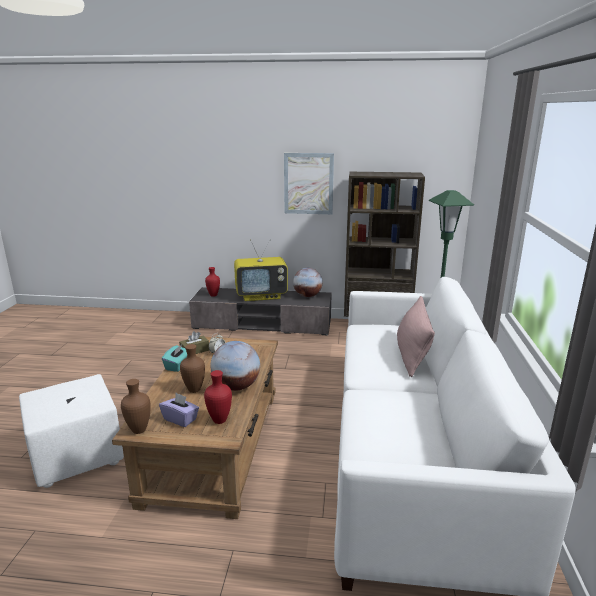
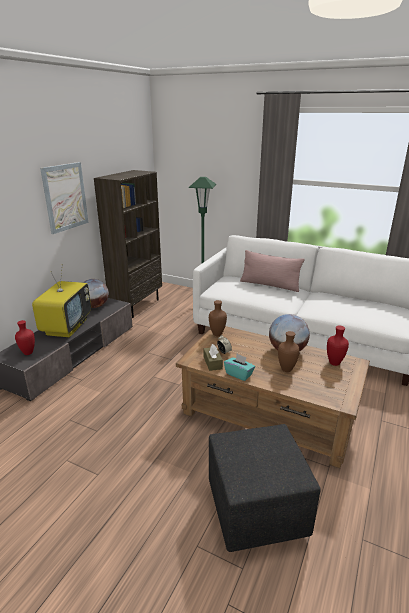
camera: 70 degrees left, 5 degrees up
white ottoman [19,374,124,488] -> black ottoman [209,424,321,552]
brown vase [121,379,151,434] -> brown vase moved to [209,300,227,336]
purple tissue box [159,393,199,427] -> none

